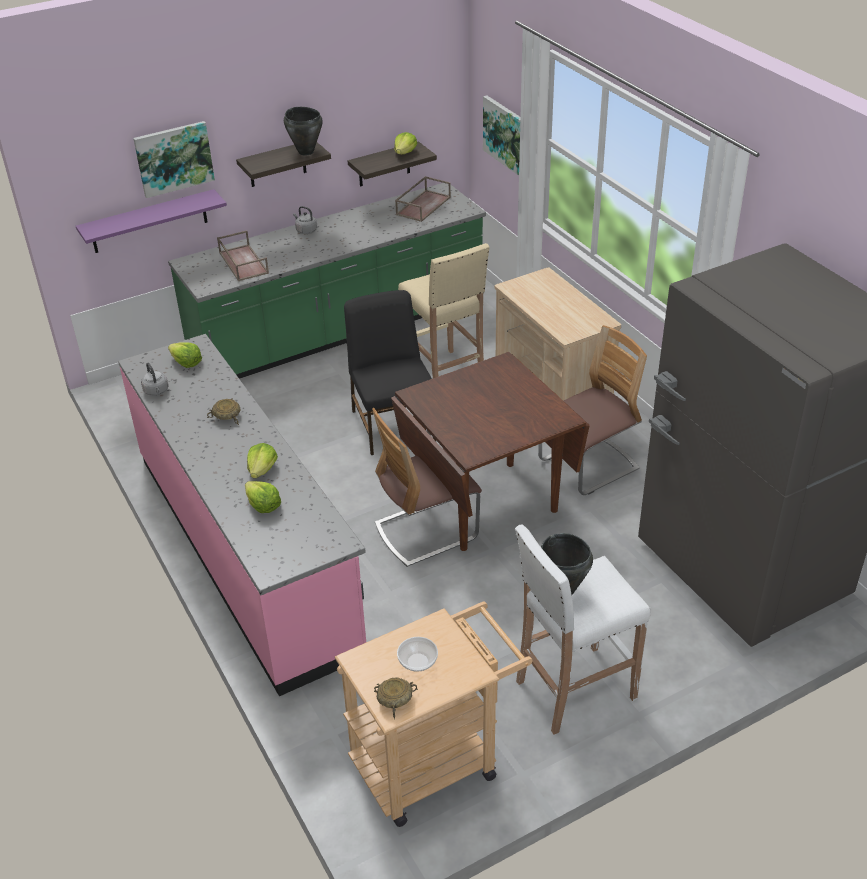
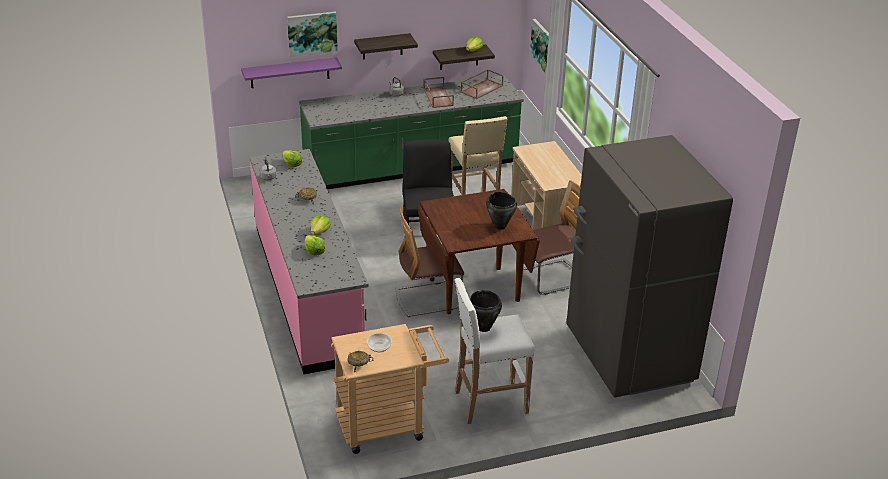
camera: 10 degrees right, 5 degrees down
brown tray [217,230,269,281] -> brown tray moved to [423,77,454,108]
black cooking pot [284,107,323,155] -> black cooking pot moved to [486,192,517,230]

